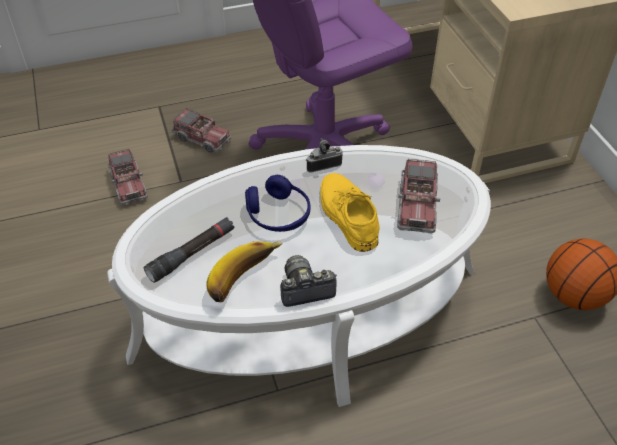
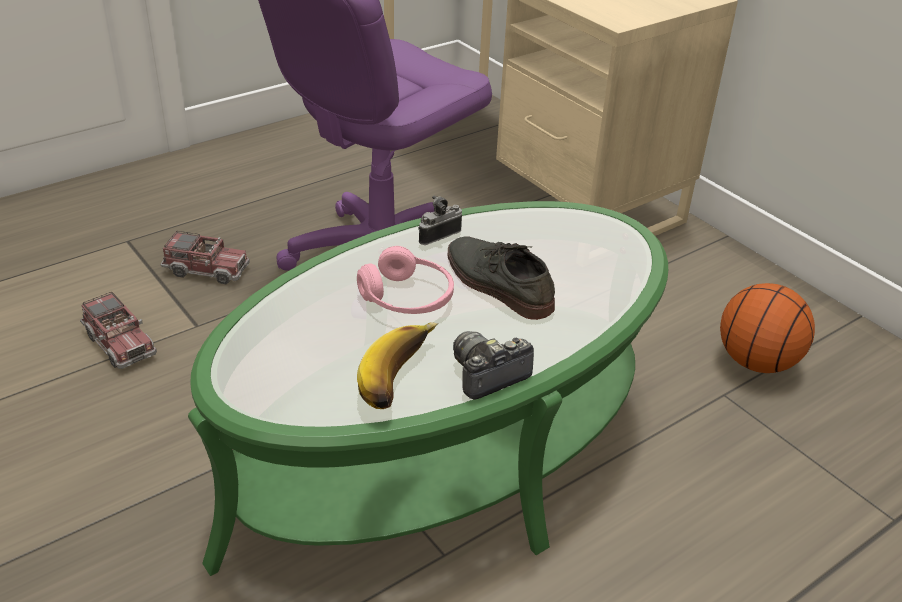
camera: 20 degrees left, 10 degrees down
white coffee table [107,145,491,407] -> green coffee table [188,201,668,576]
black flashlight [144,217,234,283] -> none
blue headphones [245,175,311,232] -> pink headphones [357,246,454,314]
yellow shoe [321,173,379,252] -> grey shoe [447,236,555,320]
toy truck [397,159,440,233] -> none

